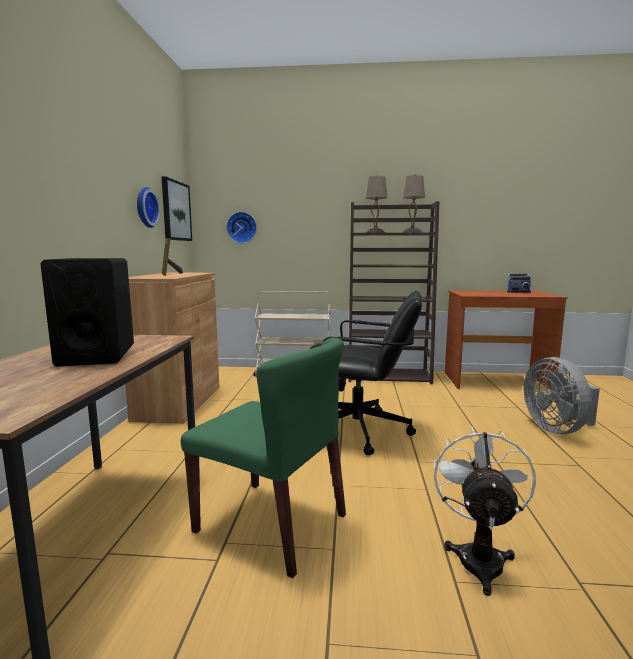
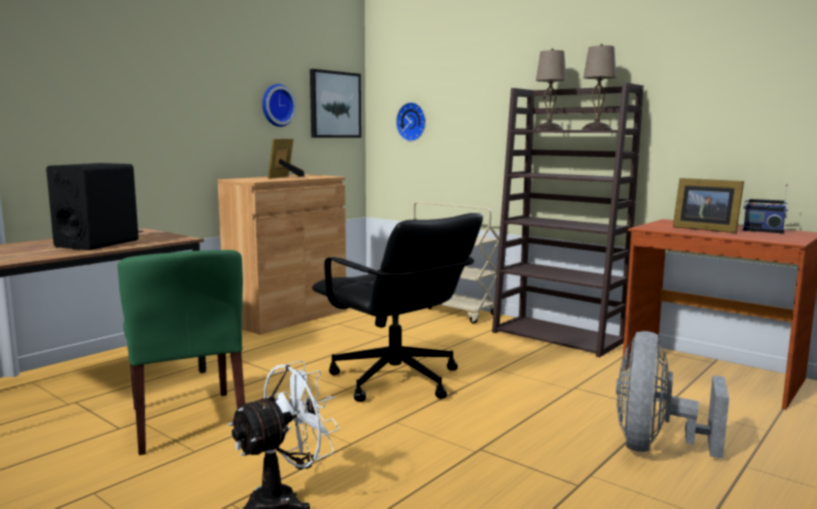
camera: 35 degrees right, 0 degrees up
none -> picture frame [673,178,744,233]

